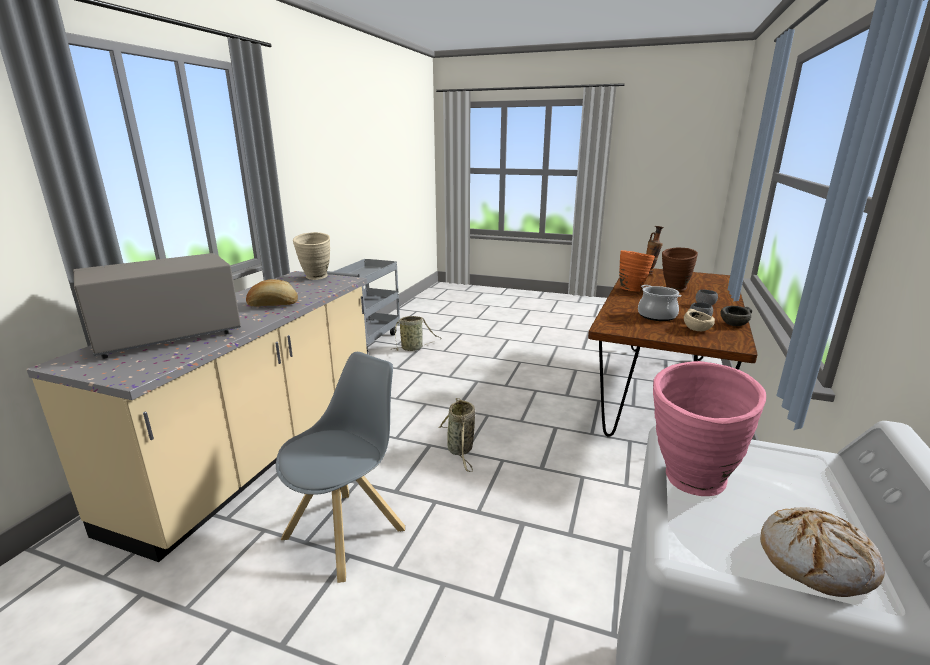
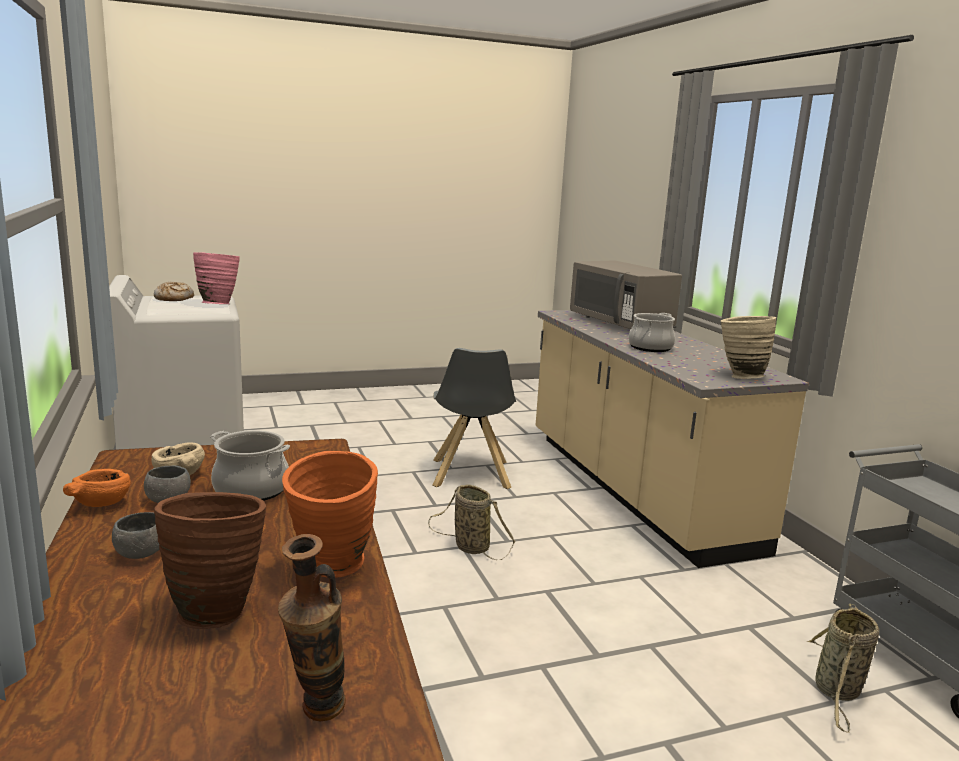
camera: 140 degrees right, 5 degrees down
grey microwave [73,253,241,359] -> grey microwave turned 135 degrees clockwise [570,260,682,329]
bread [246,279,298,306] -> cooking pot [628,313,675,352]
grey bowl [720,306,752,326] -> orange bowl [63,469,131,507]

